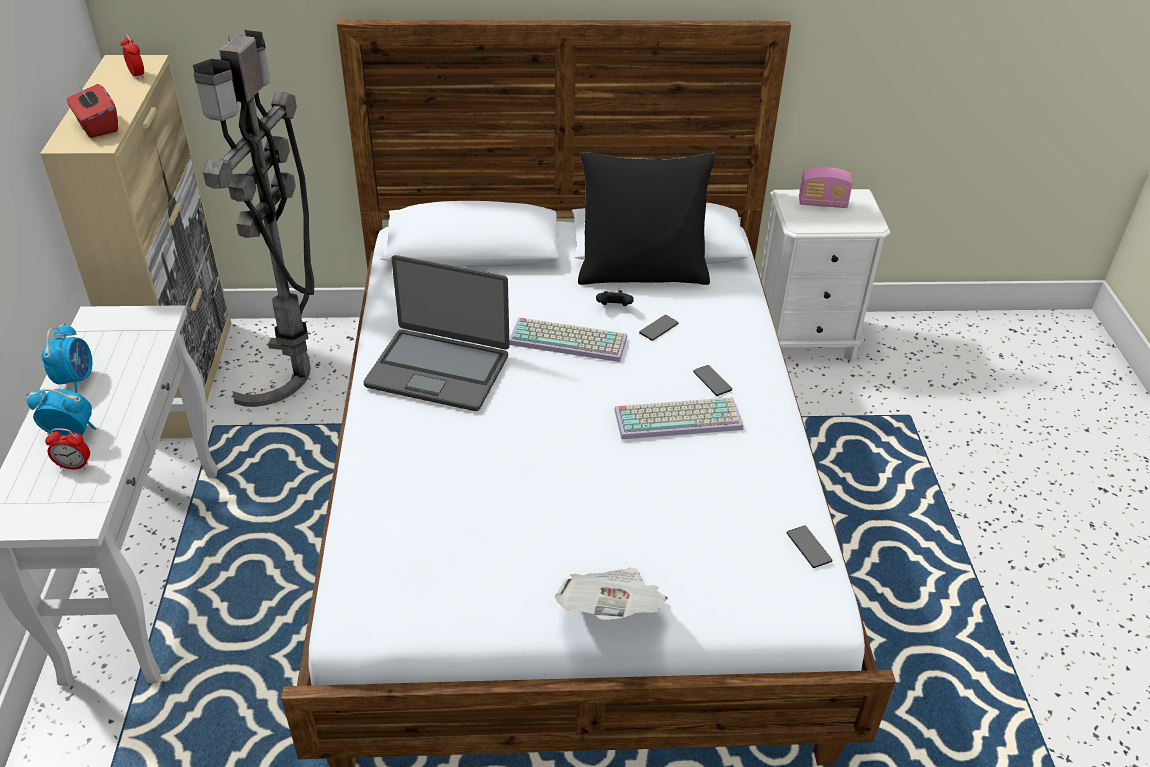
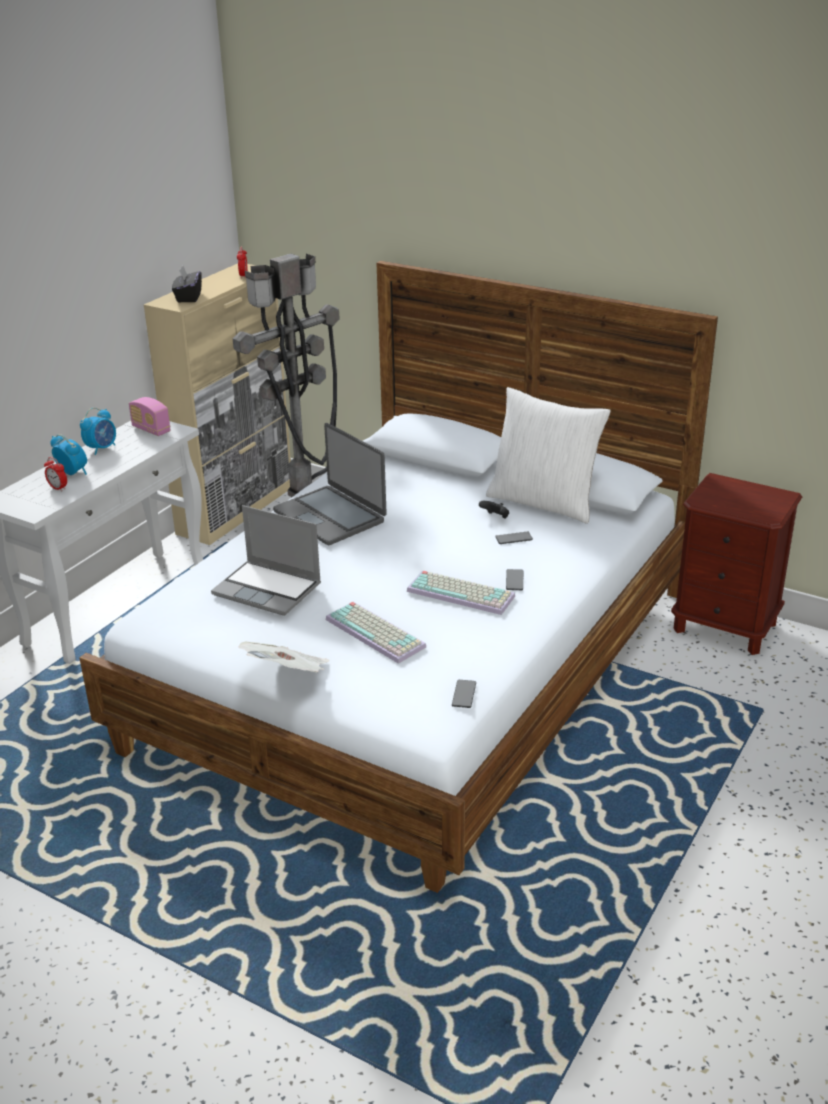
camera: 35 degrees right, 10 degrees down
red tissue box [66,83,118,138] -> black tissue box [172,266,202,302]
keyboard [509,317,627,362] -> keyboard moved to [326,602,426,664]
black pillow [578,152,715,285] -> white pillow [486,387,611,524]
white nightstand [760,189,891,361] -> brown nightstand [671,473,802,655]
radio [799,167,853,208] -> radio moved to [129,397,171,436]
none -> laptop [211,505,321,616]

